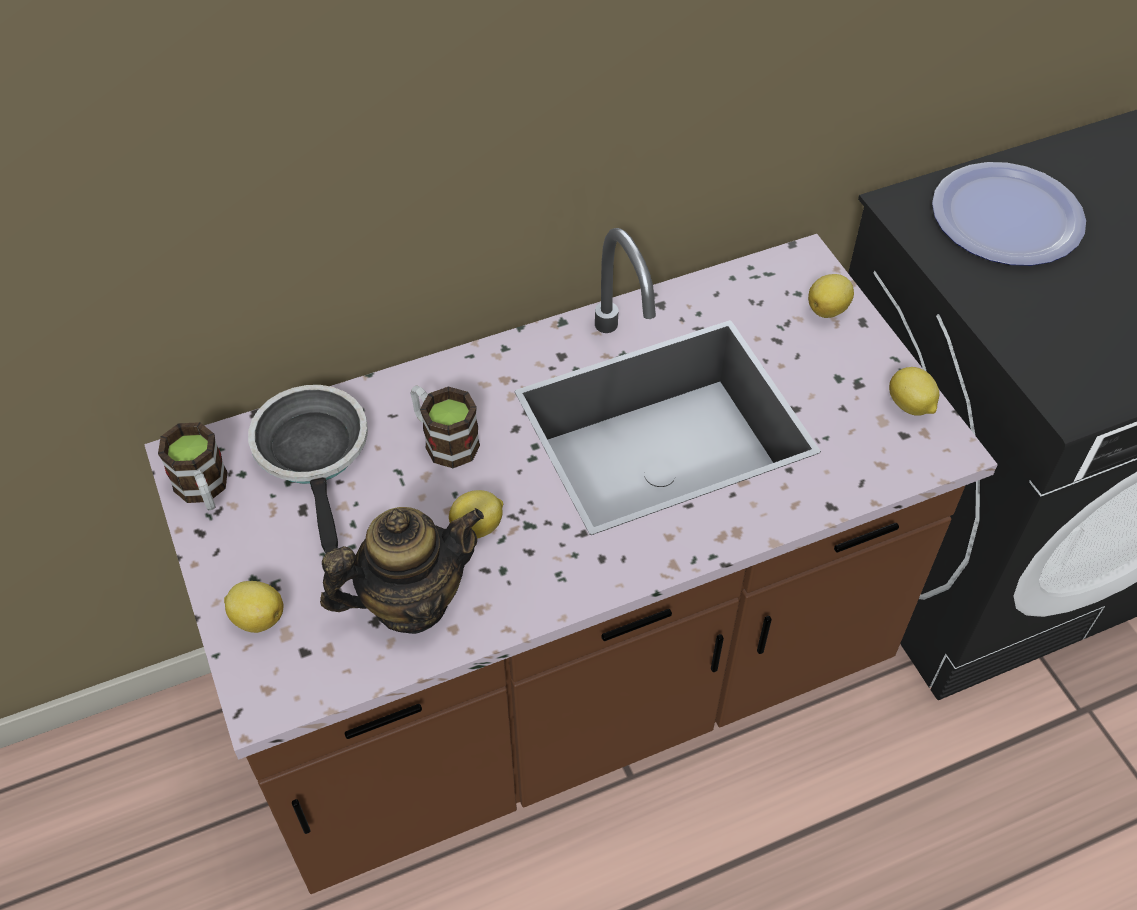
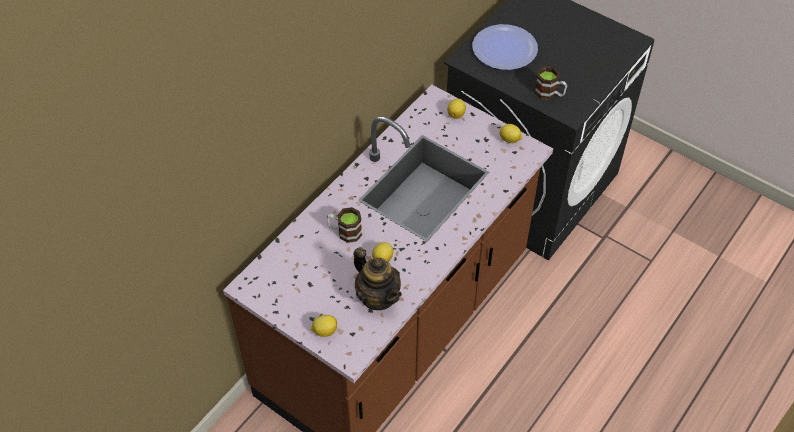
camera: 30 degrees left, 0 degrees up
mug [158,422,228,510] -> mug moved to [535,66,567,100]
frying pan [248,385,368,554] -> none
teapot [320,507,484,634] -> teapot turned 105 degrees clockwise [353,247,402,310]

